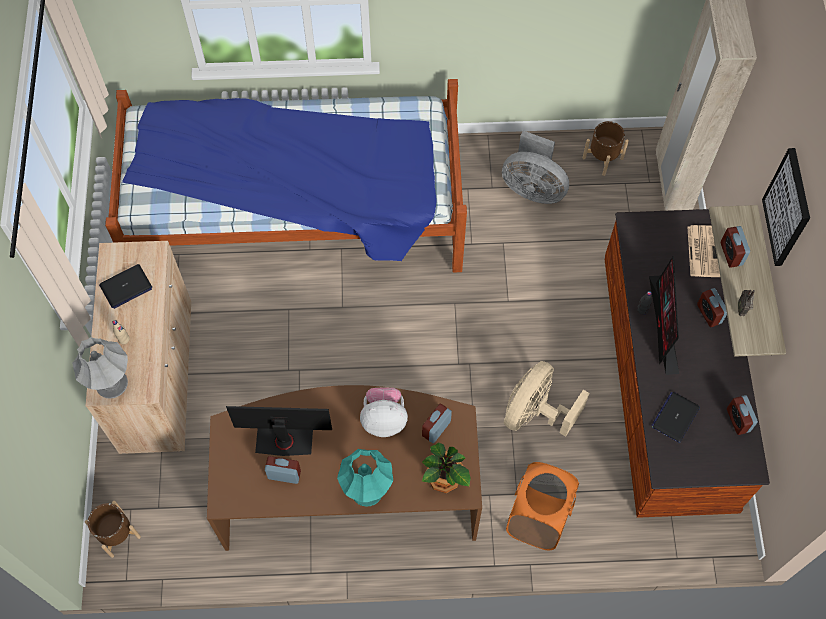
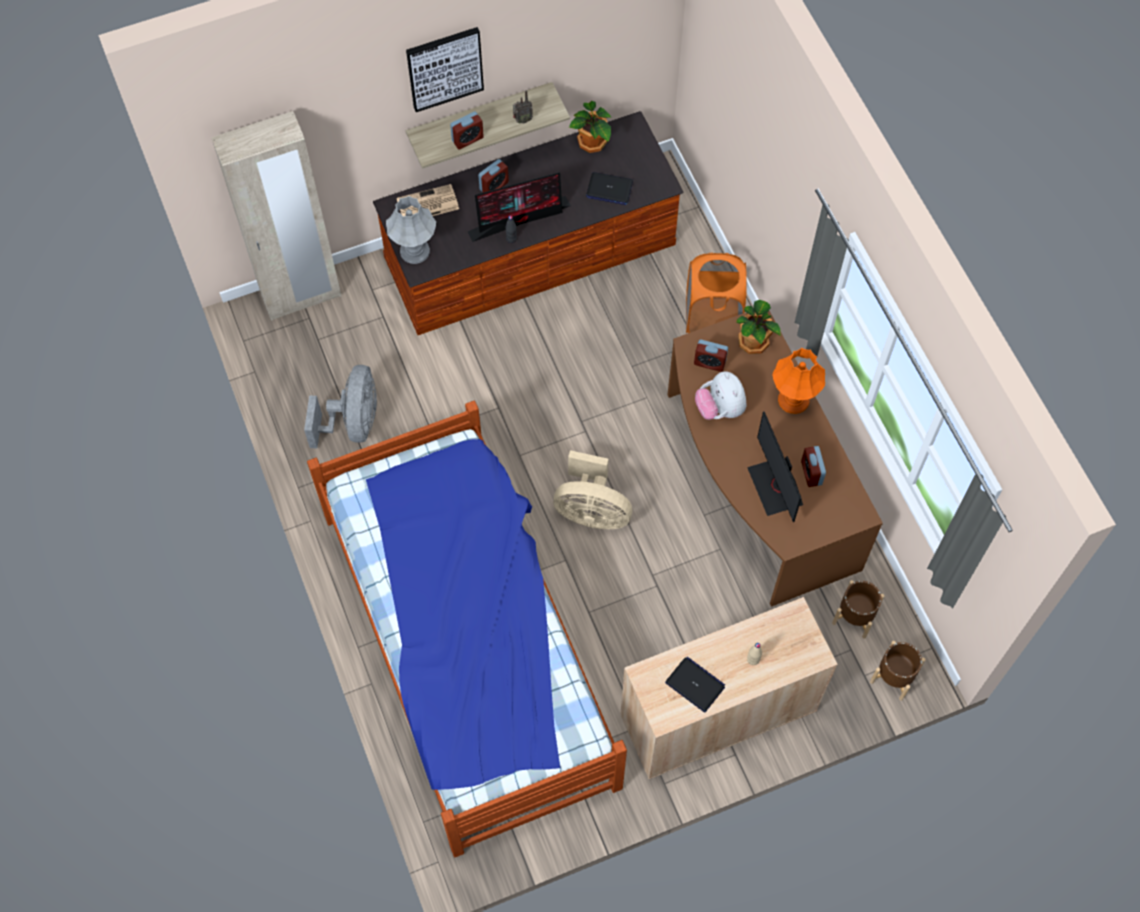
camera: 110 degrees left, 0 degrees up
grey table lamp [72,337,128,399] -> grey table lamp moved to [386,196,436,264]
turquoise table lamp [337,449,393,507] -> orange table lamp [772,348,825,414]
beige fan [504,361,590,437] -> beige fan moved to [553,450,632,529]
brown planter [583,121,629,176] -> brown planter moved to [832,580,884,639]
alarm clock [727,395,758,435] -> potted plant [569,101,611,153]

